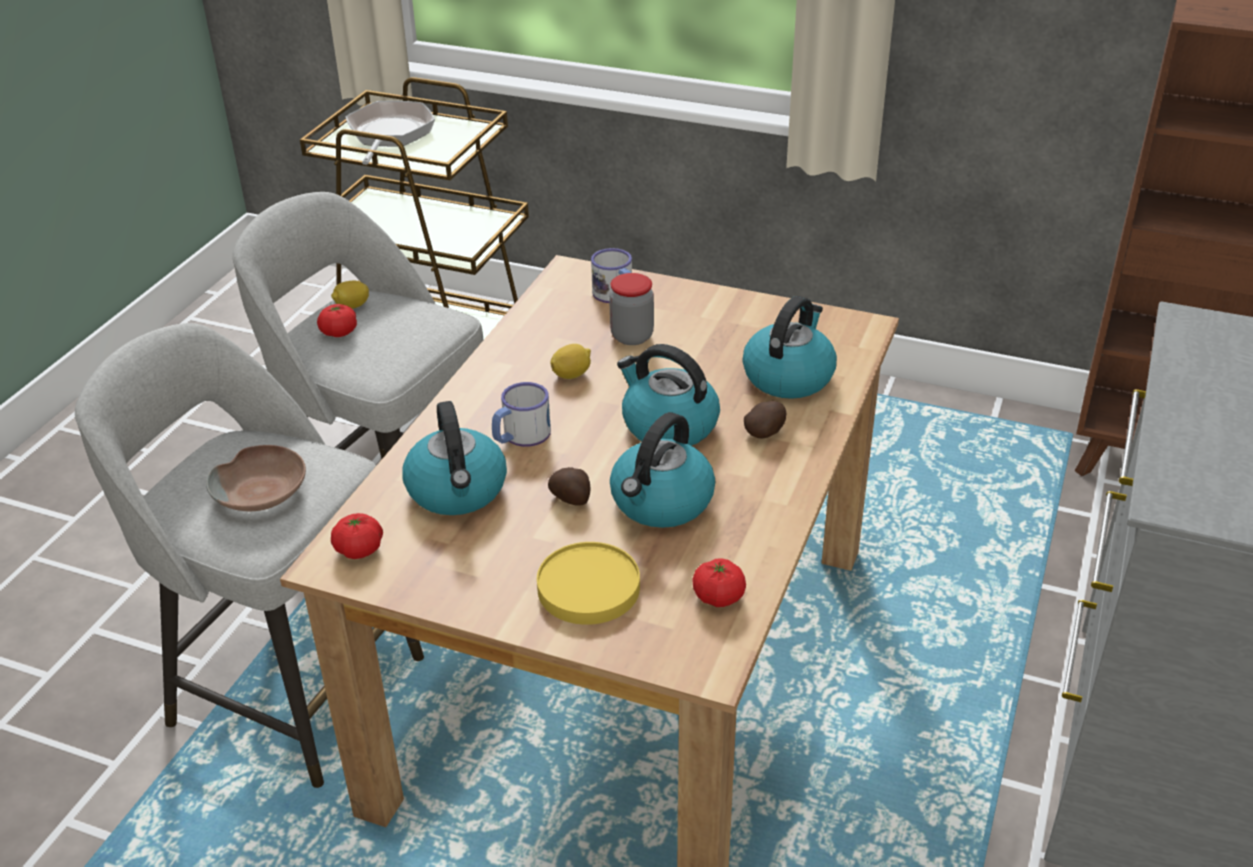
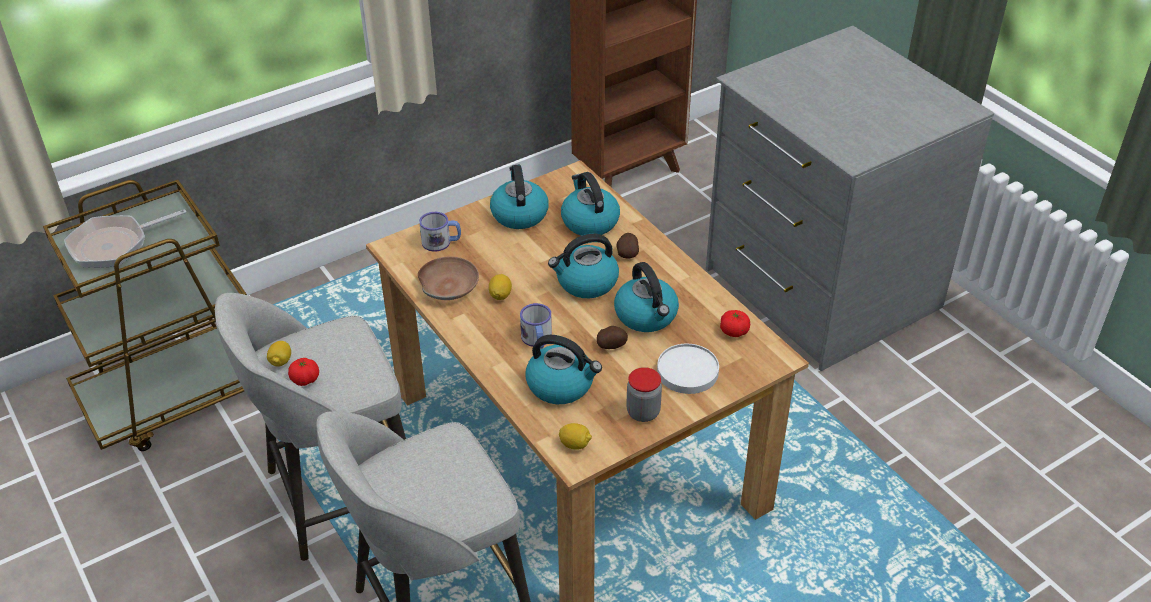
camera: 55 degrees left, 5 degrees up
brown bowl [206,445,306,511] -> brown bowl moved to [418,256,479,300]
tomato [331,513,383,559] -> lemon [559,423,592,450]
frying pan [346,101,435,165] -> frying pan turned 75 degrees counterclockwise [64,209,186,268]
yellow plate [537,542,640,625] -> white plate [657,344,719,394]
jar [609,273,654,345] -> jar moved to [626,367,662,422]
none -> kettle [490,165,549,229]

